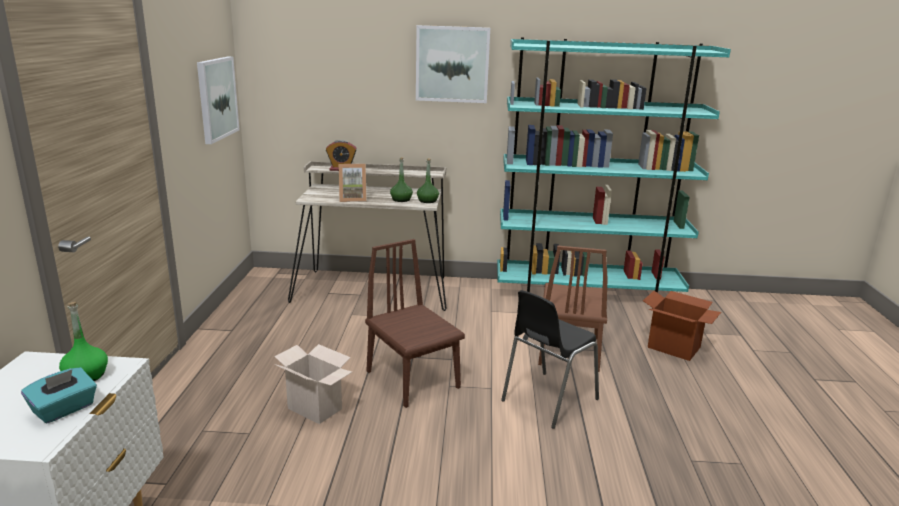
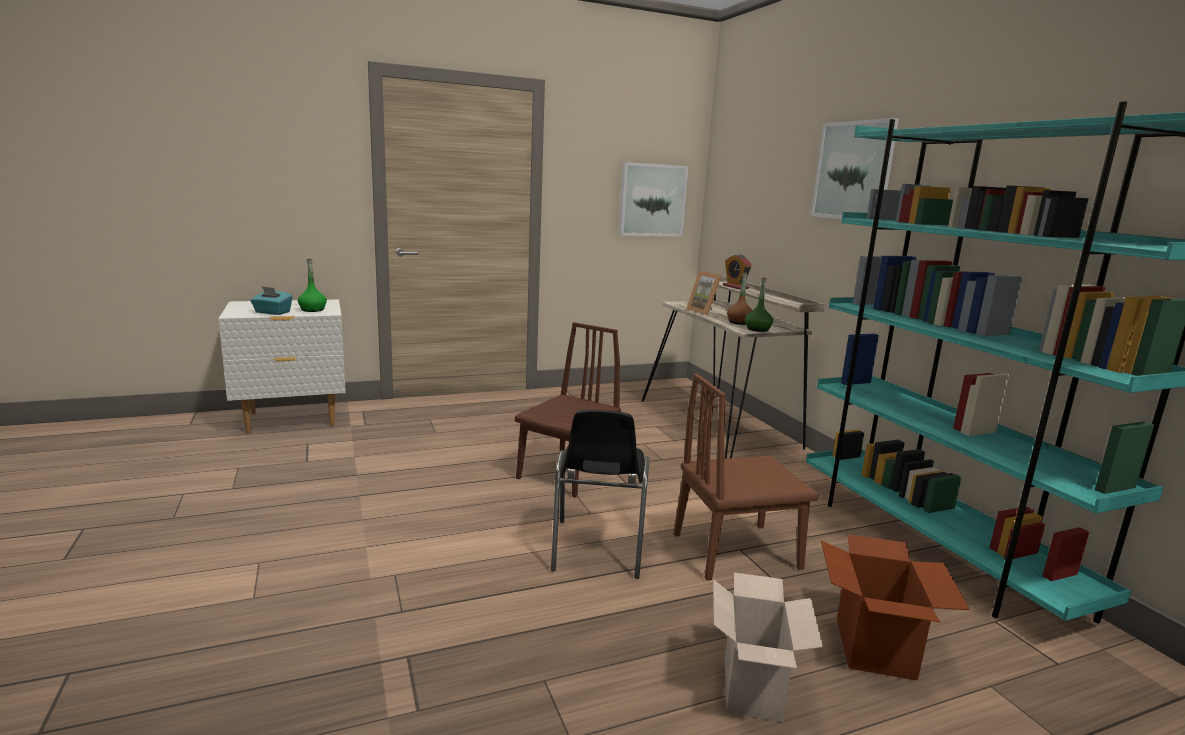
camera: 65 degrees right, 5 degrees down
cardboard box [274,344,352,424] -> cardboard box moved to [713,573,823,722]
green bottle [390,157,413,202] -> brown bottle [727,273,753,325]
black chair [501,290,599,429] -> black chair turned 105 degrees counterclockwise [551,410,650,579]

